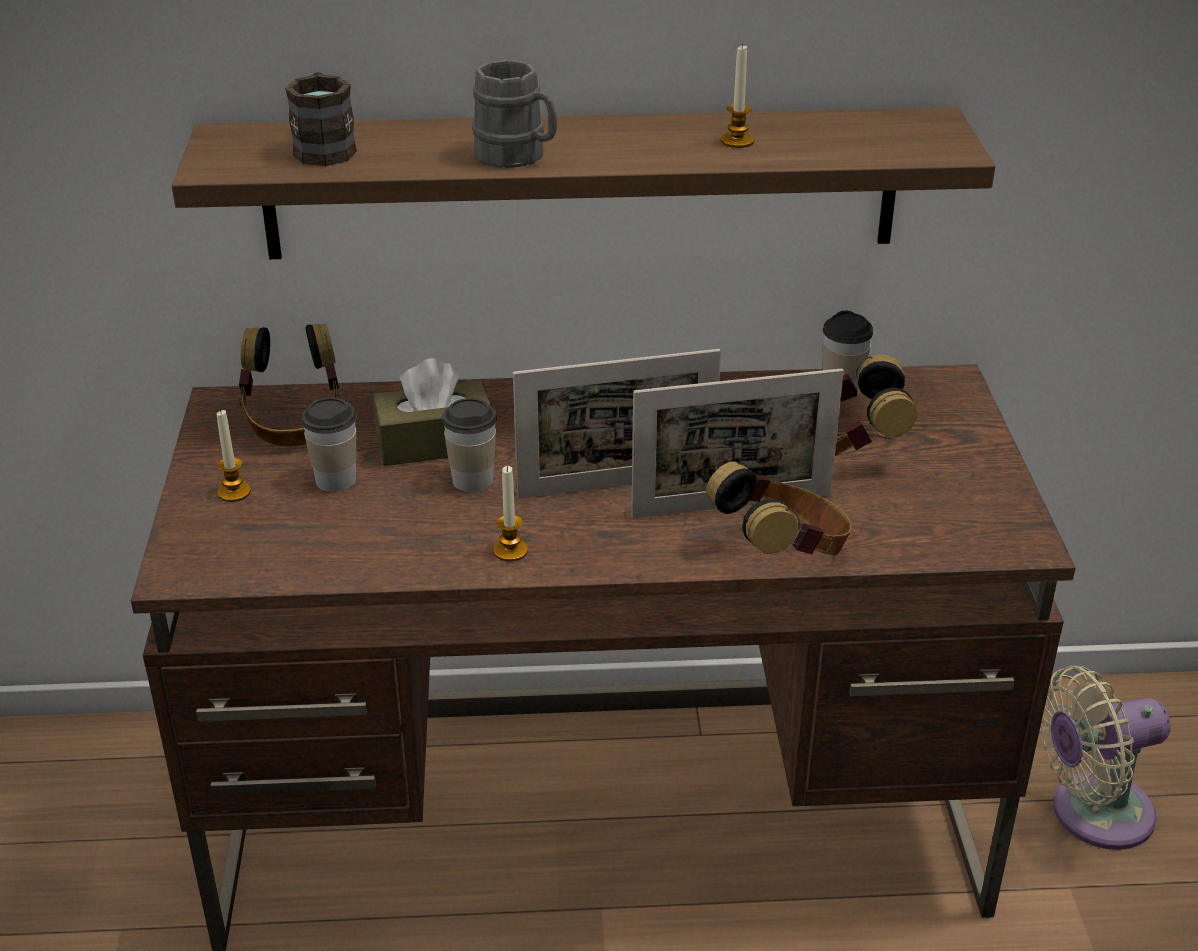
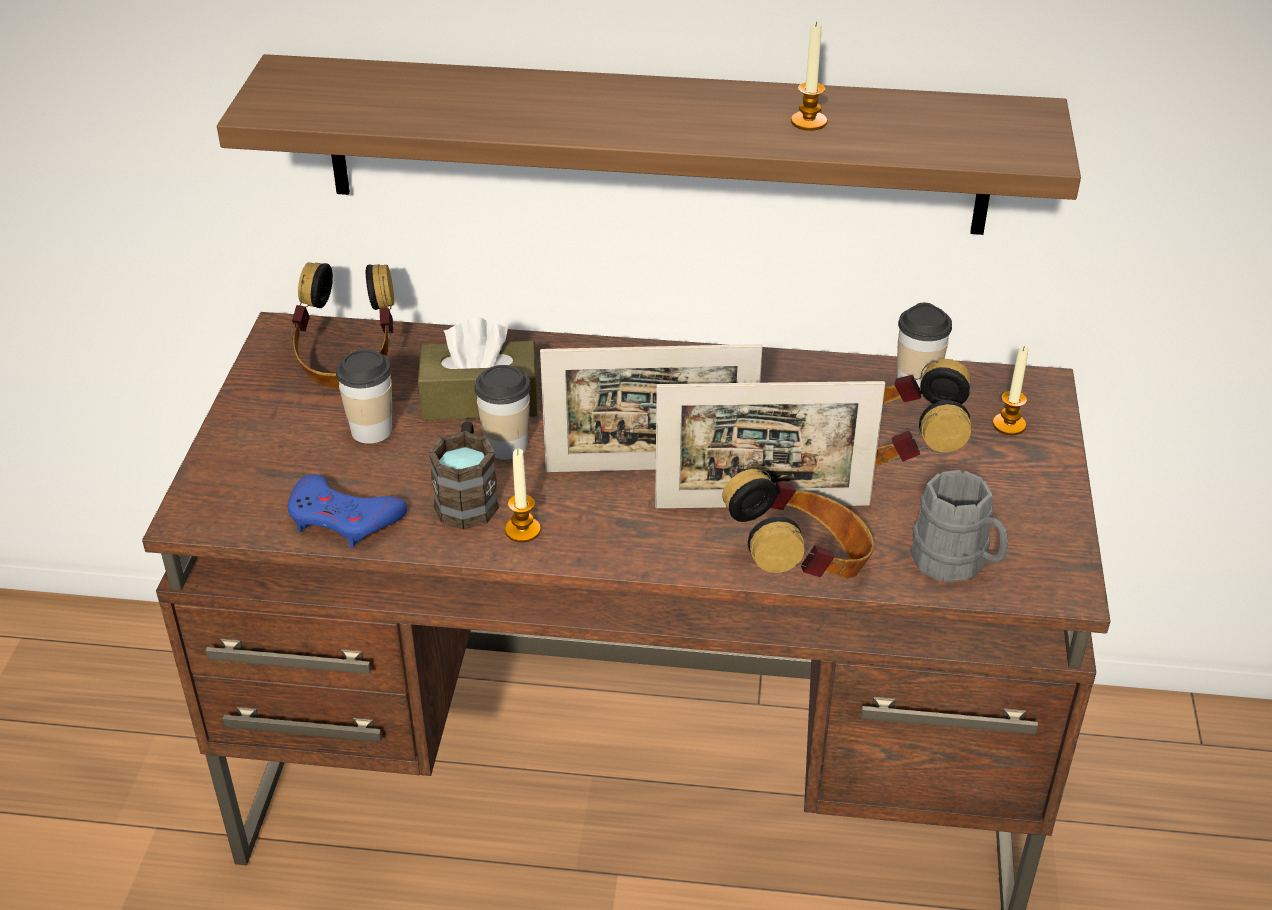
camera: 10 degrees right, 5 degrees up
candle [217,410,251,502] -> candle moved to [993,346,1029,435]
brown mug [285,72,357,166] -> brown mug moved to [428,421,499,529]
grey mug [472,60,557,168] -> grey mug moved to [911,470,1008,583]
beige fan [1040,666,1171,850] -> none
none -> blue game controller [288,474,407,547]

